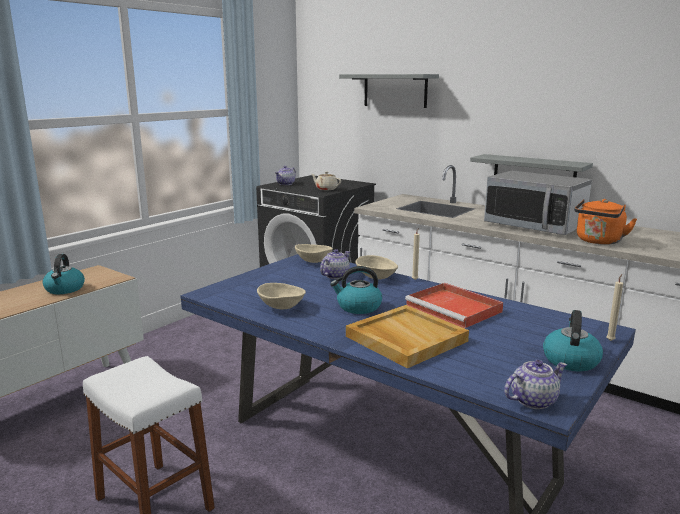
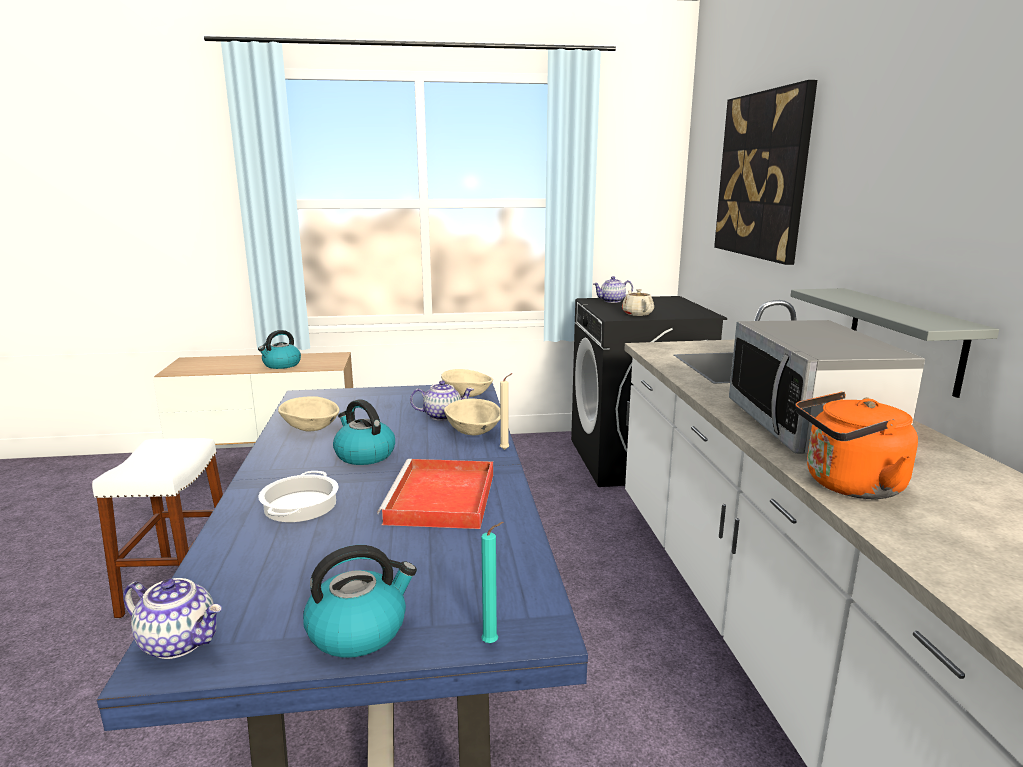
camera: 45 degrees right, 0 degrees up
grey shelf [339,74,439,108] -> picture [714,80,817,265]
beige tray [346,305,469,368] -> cooking pot [258,471,338,522]
beige candle [606,274,623,341] -> turquoise candle [481,522,504,643]

